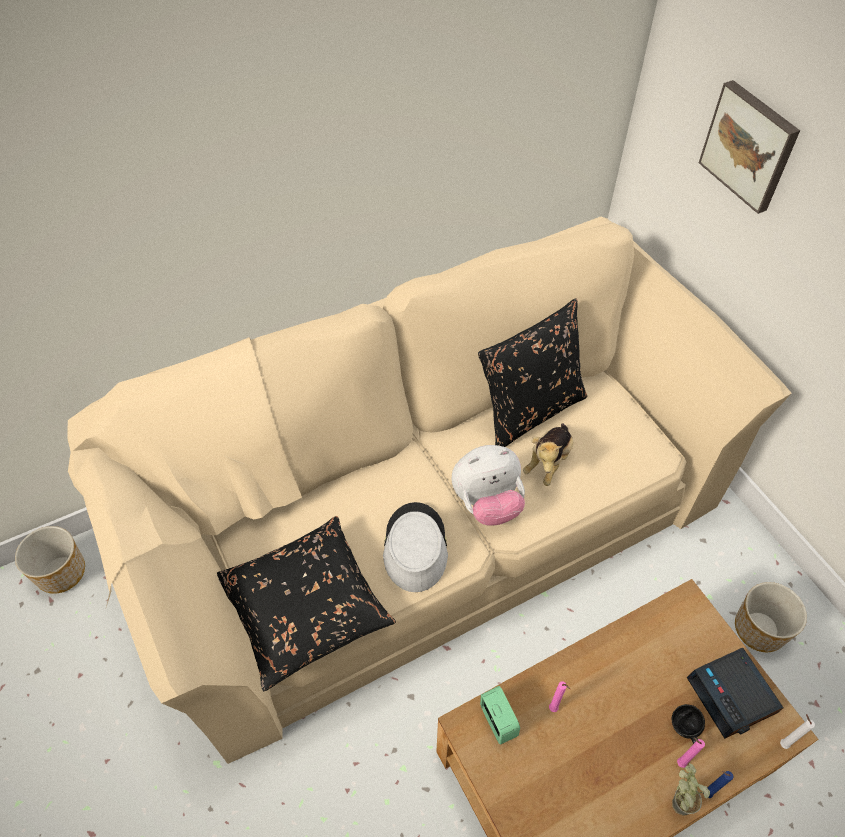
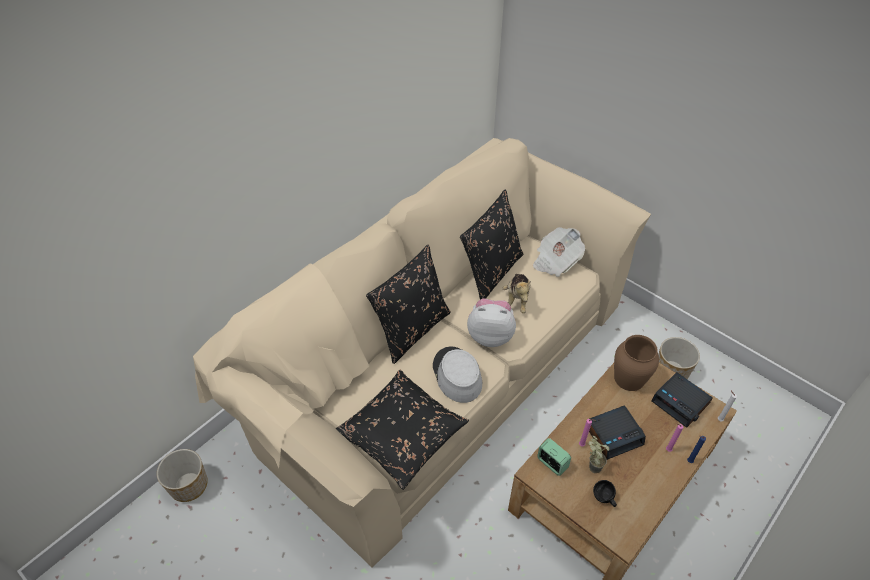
camera: 20 degrees left, 5 degrees down
plush toy [452,445,525,526] -> plush toy turned 135 degrees counterclockwise [467,298,516,347]
black mug [672,704,705,744] -> black mug moved to [593,480,617,507]
potted plant [672,763,710,816] -> potted plant moved to [588,436,609,473]
picture [699,80,800,214] -> none
none -> black pillow [366,244,451,364]
none -> newspaper [533,227,585,277]
none -> alarm clock [586,405,646,460]
none -> brown vase [614,335,659,391]

